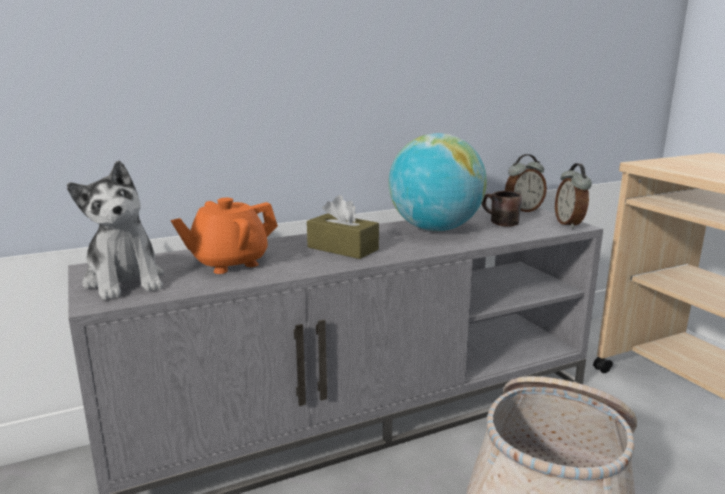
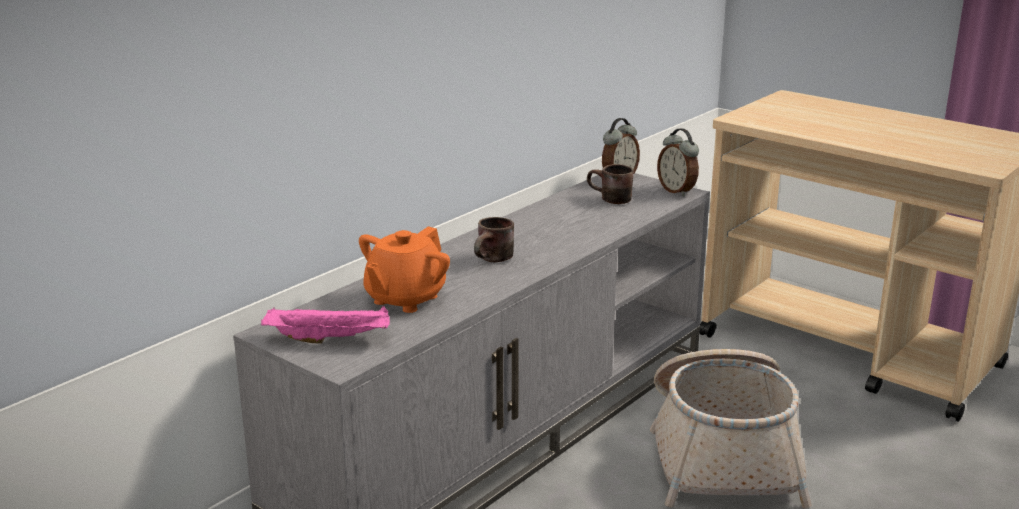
camera: 25 degrees left, 5 degrees up
plush toy [67,161,164,300] -> pink tray [261,306,390,344]
brown tissue box [307,195,379,259] -> brown mug [474,217,514,262]
globe [389,133,487,231] -> none

